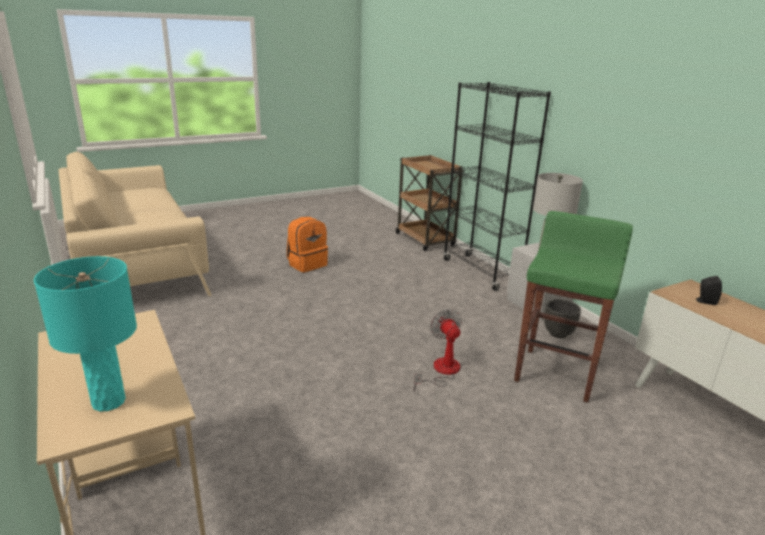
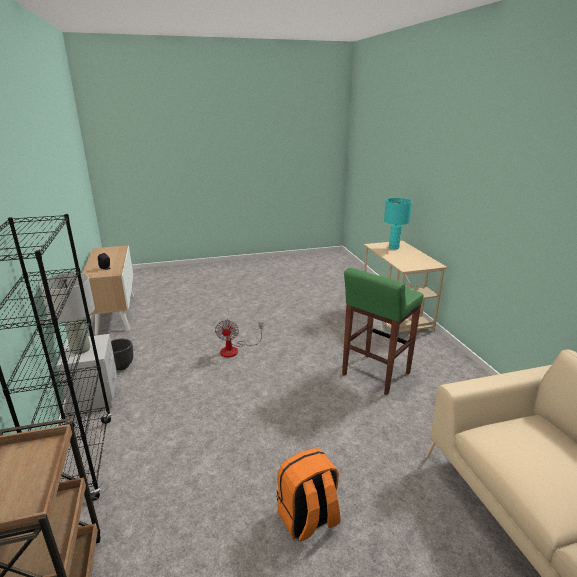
camera: 165 degrees left, 0 degrees up
green stool [514,211,633,402] -> green stool moved to [342,268,423,395]

